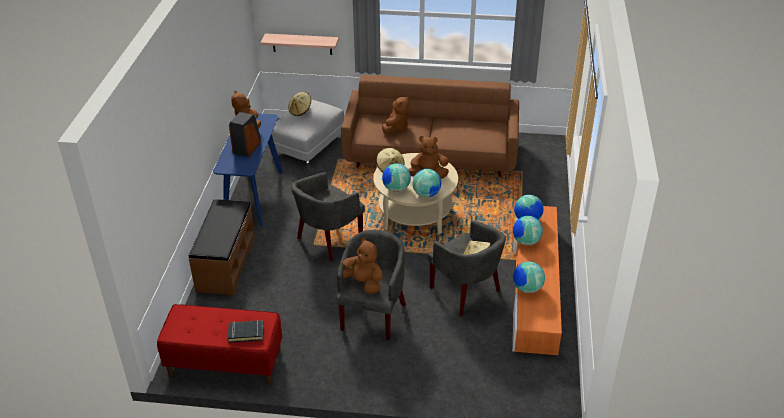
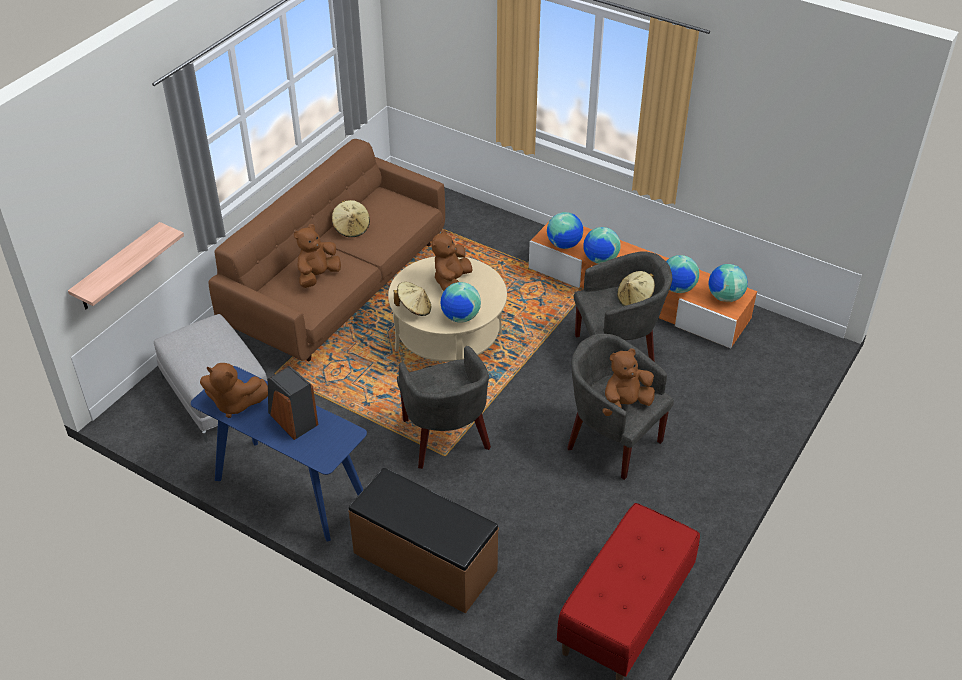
camera: 65 degrees left, 5 degrees up
black book [228,320,264,343] -> none
beige hat [288,92,311,116] -> beige hat moved to [332,200,370,237]
brown plush toy [382,96,409,134] -> brown plush toy turned 105 degrees counterclockwise [294,224,341,288]
globe [412,169,441,198] -> globe moved to [709,264,748,302]

